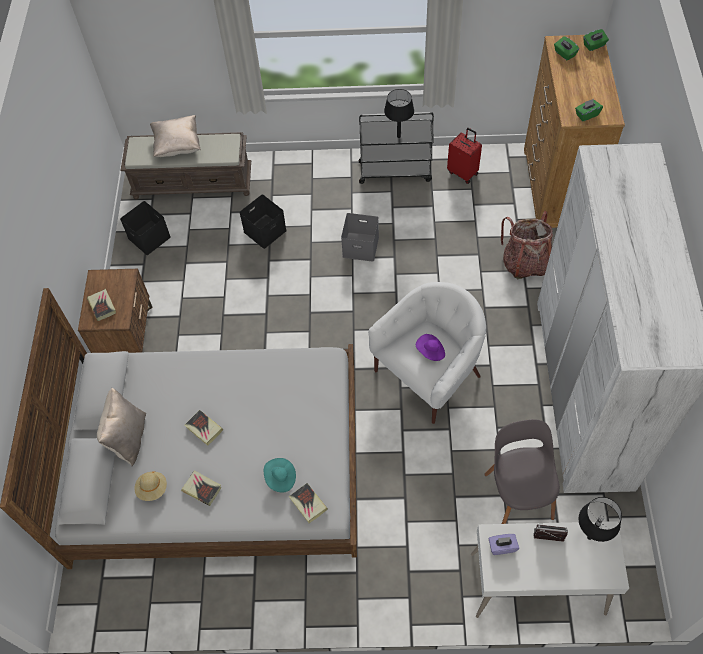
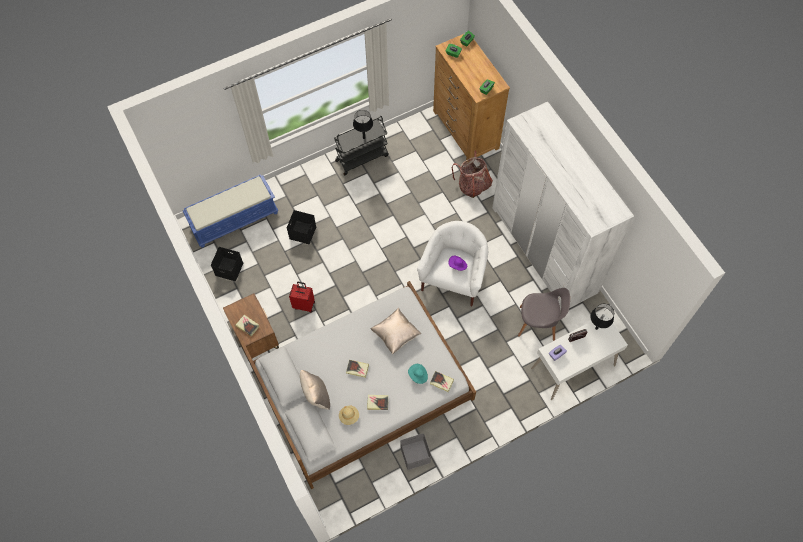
camera: 30 degrees left, 5 degrees up
brown bench [120,132,251,200] -> blue bench [183,174,279,248]
beige pillow [150,115,201,157] -> beige pillow moved to [371,307,421,354]
grey storage box [341,213,379,262] -> grey storage box moved to [400,433,431,470]
red suitcase [447,128,482,184] -> red suitcase moved to [289,282,315,313]
grey chair [484,419,560,524] -> grey chair turned 135 degrees clockwise [518,288,570,341]

